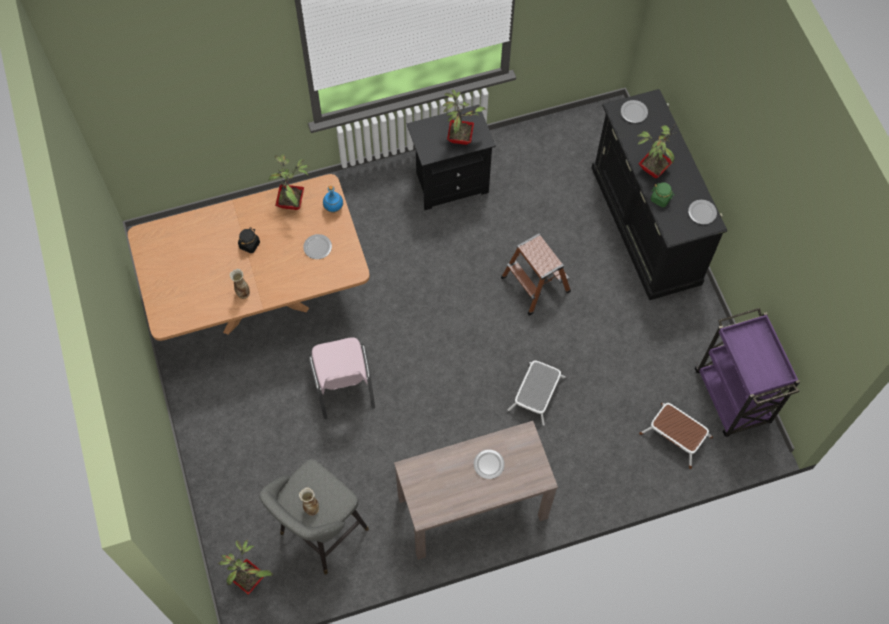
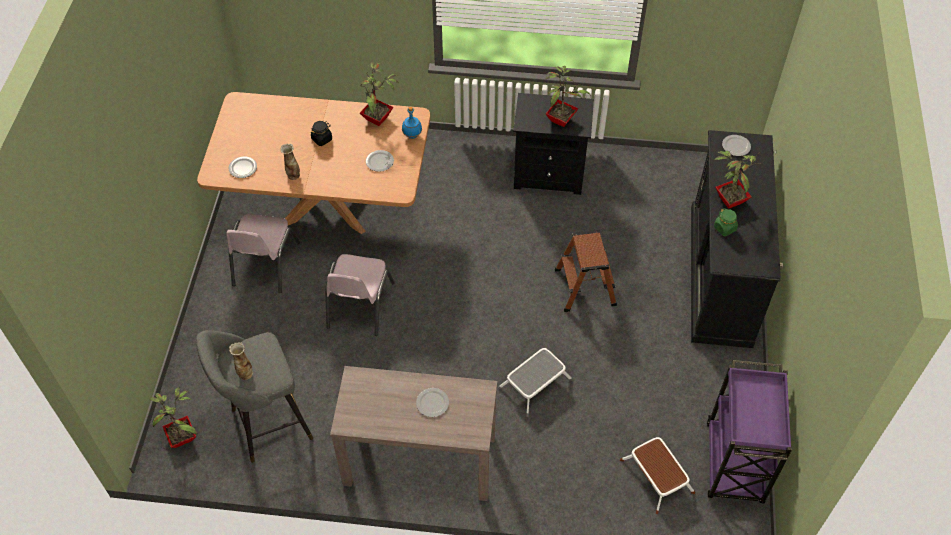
camera: 25 degrees right, 10 degrees down
plate [688,200,717,224] -> plate moved to [228,156,257,178]
none -> pink chair [226,214,300,293]

